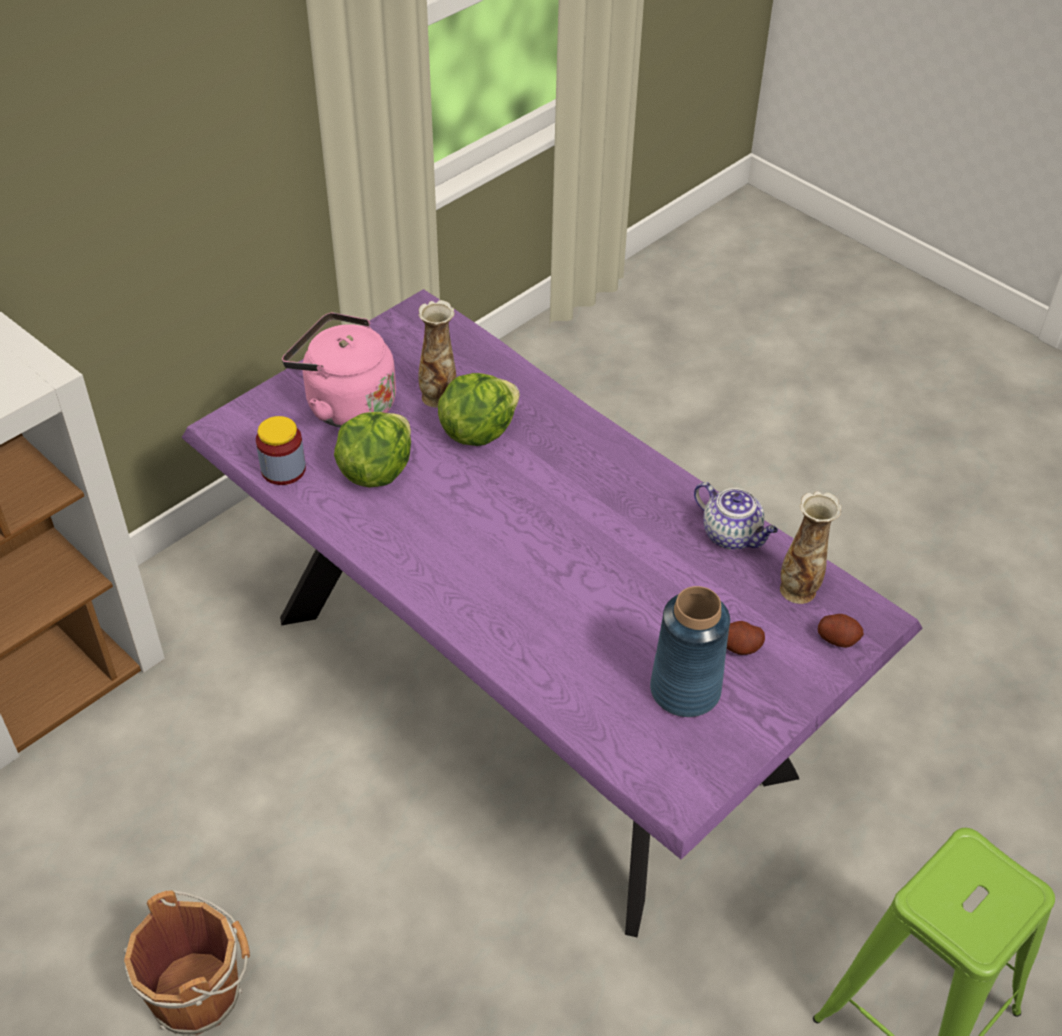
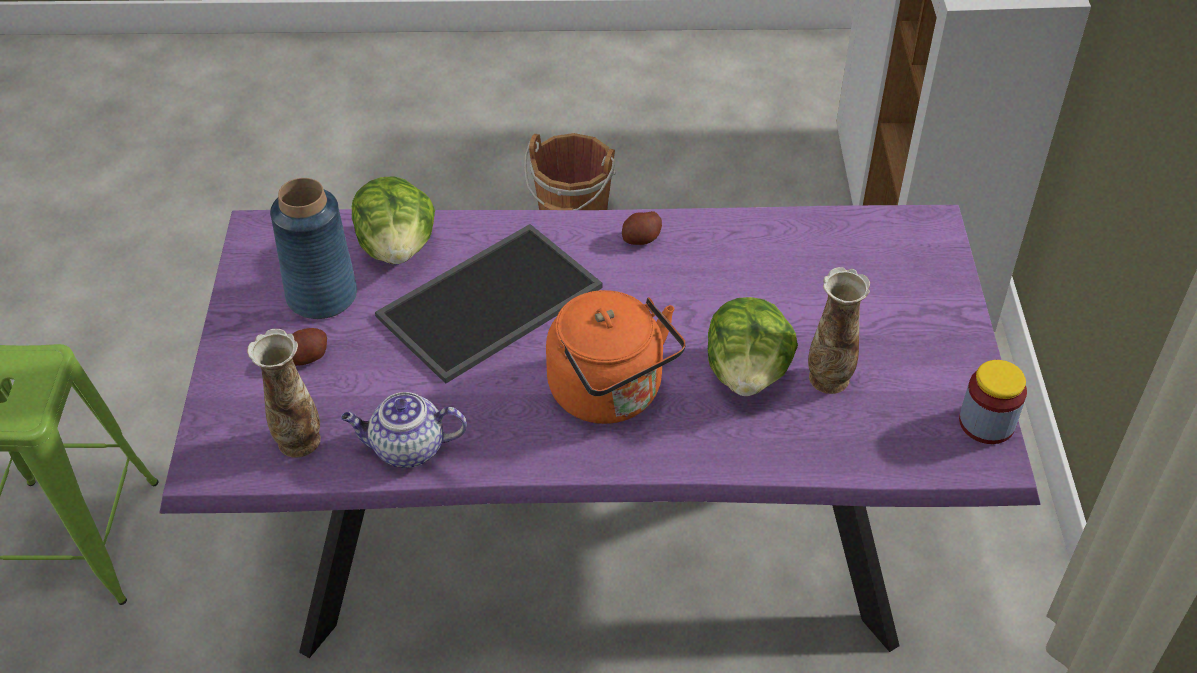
camera: 135 degrees right, 0 degrees up
jar [256,416,306,485] -> jar moved to [959,360,1027,444]
pink kettle [282,312,396,427] -> none
lettuce [334,412,411,488] -> lettuce moved to [352,176,435,264]
potato [818,614,864,648] -> potato moved to [622,211,662,245]
none -> tray [375,224,603,384]
none -> orange kettle [546,290,686,424]

